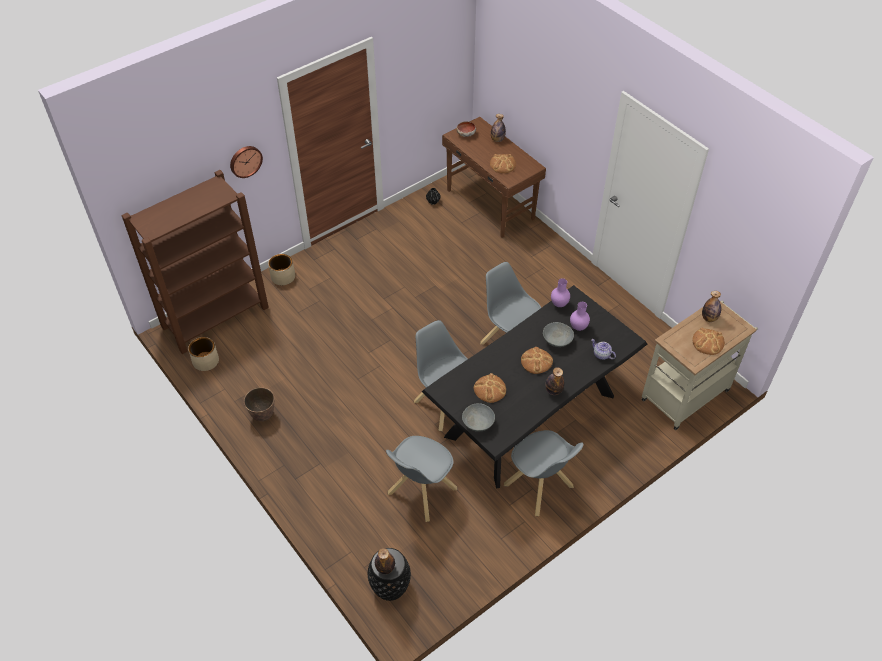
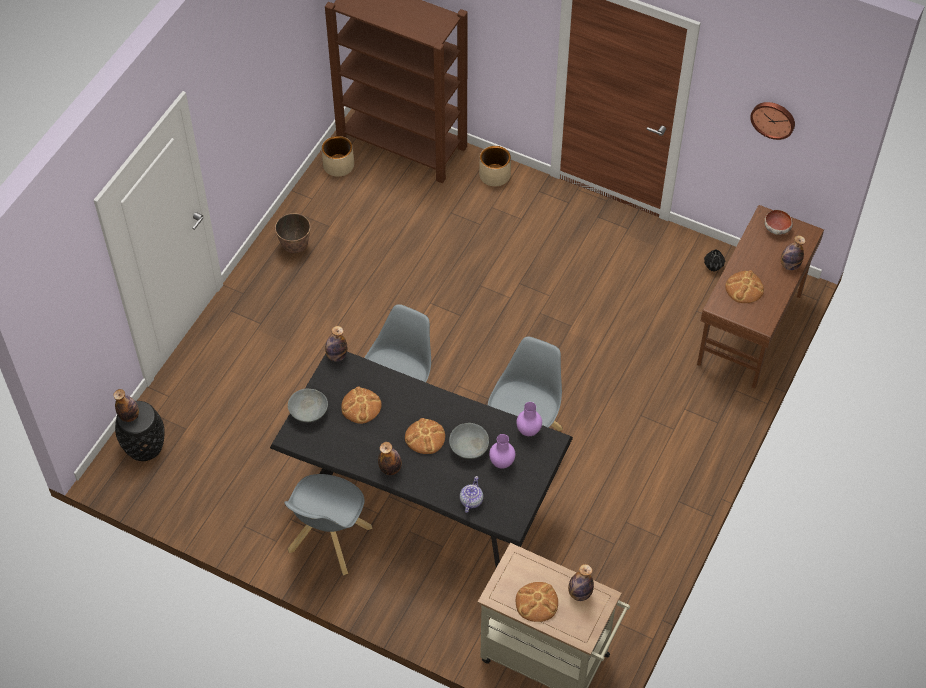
camera: 65 degrees right, 5 degrees up
wall clock [230,146,263,178] -> wall clock moved to [750,102,795,140]
grey chair [386,436,457,522] -> none
none -> bottle [325,326,347,361]

